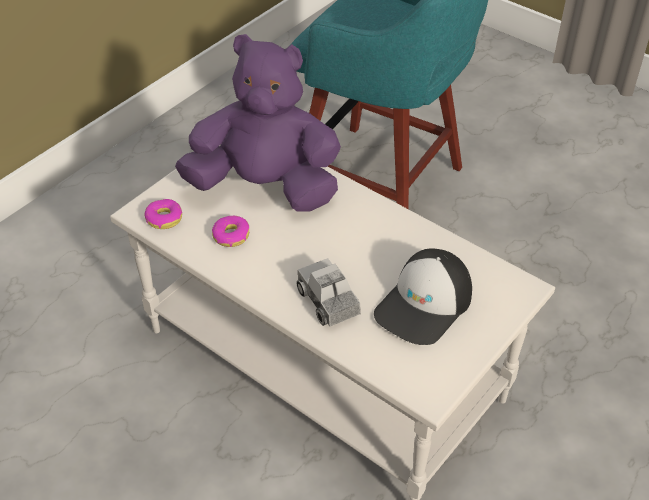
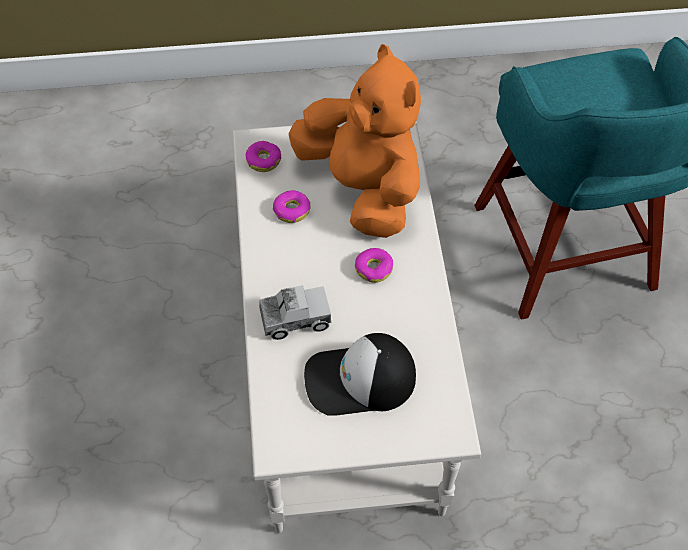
camera: 45 degrees right, 10 degrees up
purple plush toy [175,34,341,212] -> orange plush toy [289,44,421,238]
toy truck [296,258,361,327] -> toy truck turned 60 degrees clockwise [259,285,331,340]
none -> donut [355,248,393,283]

